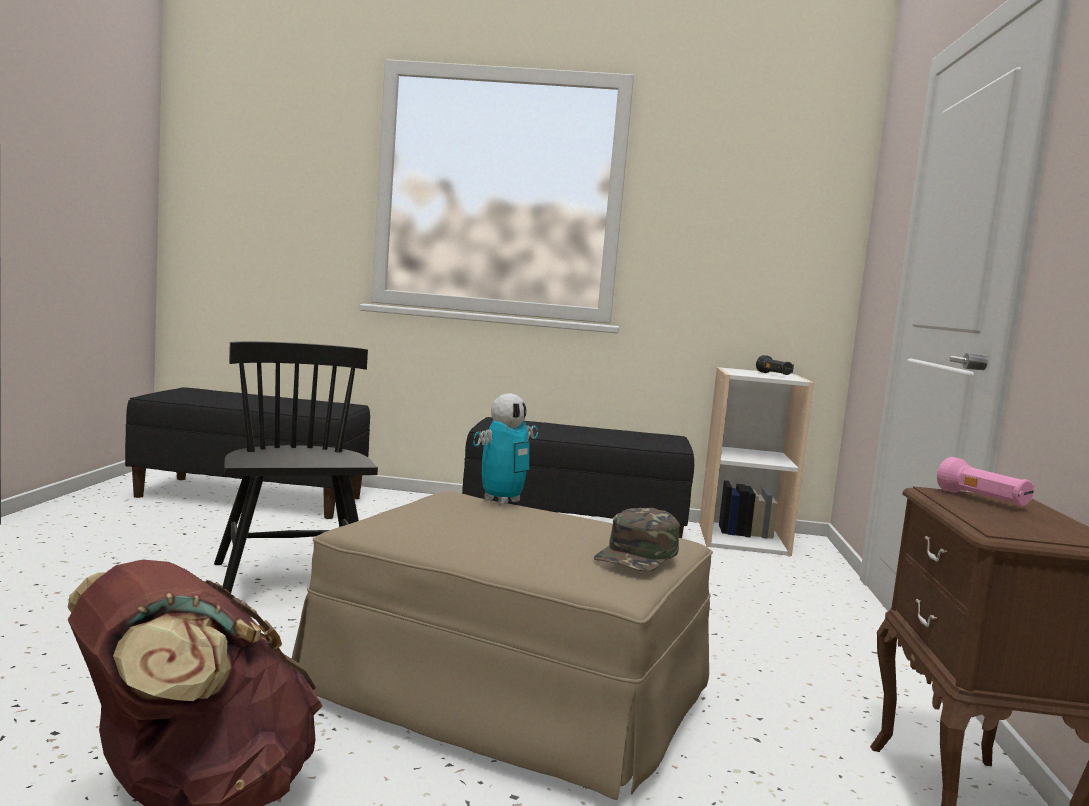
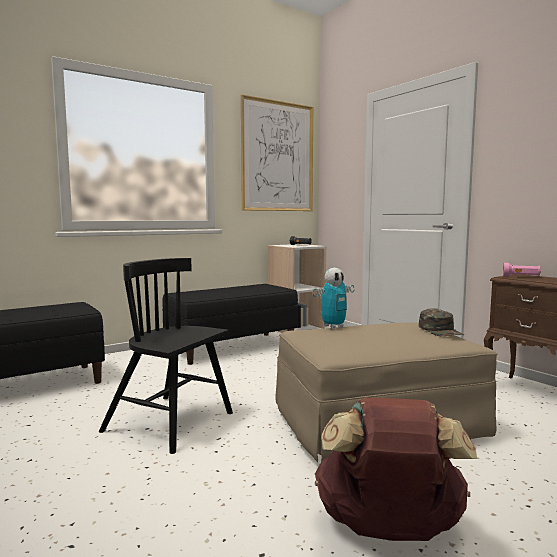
camera: 40 degrees left, 0 degrees up
toy robot [473,393,538,505] -> toy robot turned 60 degrees clockwise [313,268,354,329]
none -> picture [241,94,313,211]

